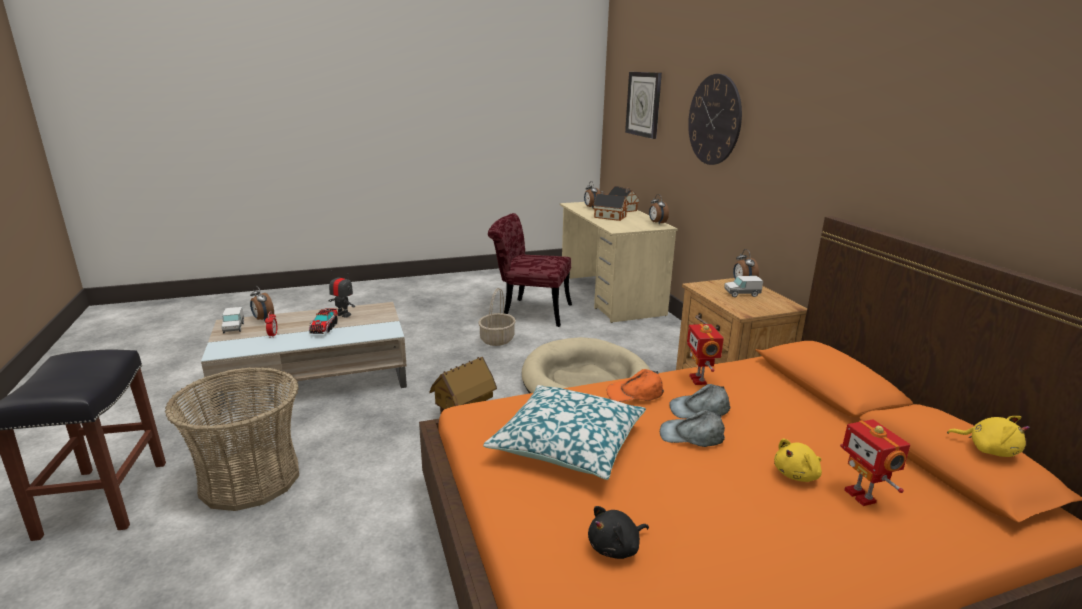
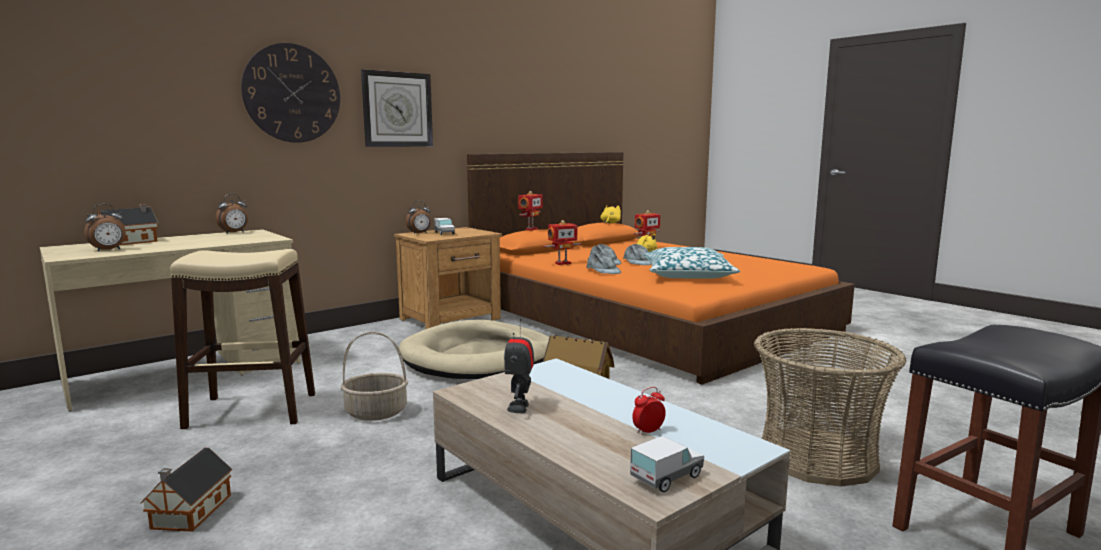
camera: 110 degrees left, 10 degrees down
alarm clock [250,286,274,321] -> none
toy truck [309,308,338,334] -> none
red chair [488,213,572,327] -> beige stool [170,249,315,429]
black plush toy [588,506,649,559] -> none
toy house [593,191,628,221] -> toy house moved to [140,448,232,532]
orange cap [607,369,664,402] -> grey cap [587,251,621,274]
wall clock [625,72,662,139] -> wall clock moved to [361,69,433,147]
none -> toy robot [518,191,543,231]

